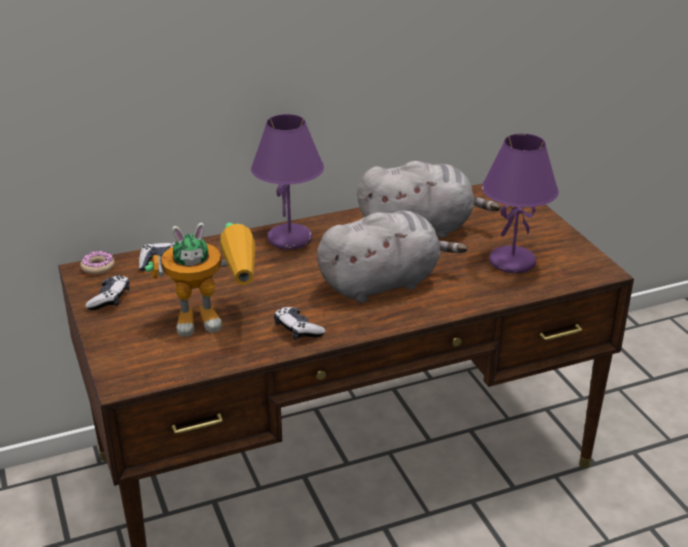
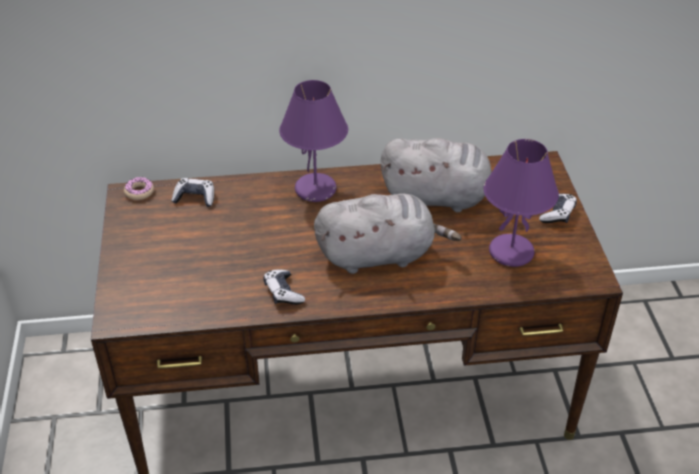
camera: 15 degrees right, 10 degrees up
game controller [85,275,130,310] -> game controller moved to [539,194,577,223]
toy robot [145,223,255,337] -> none

